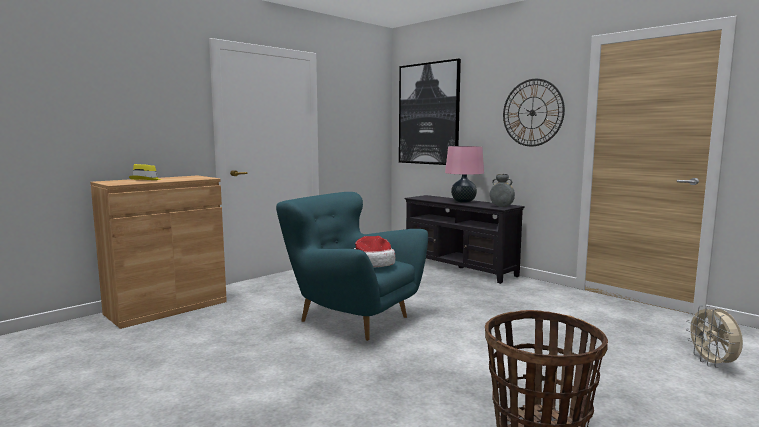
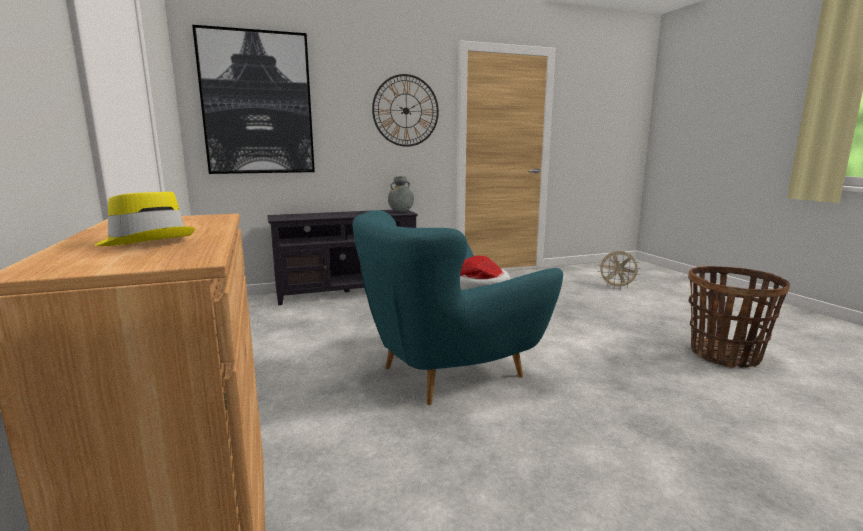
camera: 65 degrees left, 5 degrees up
pink table lamp [445,146,484,203] -> none

